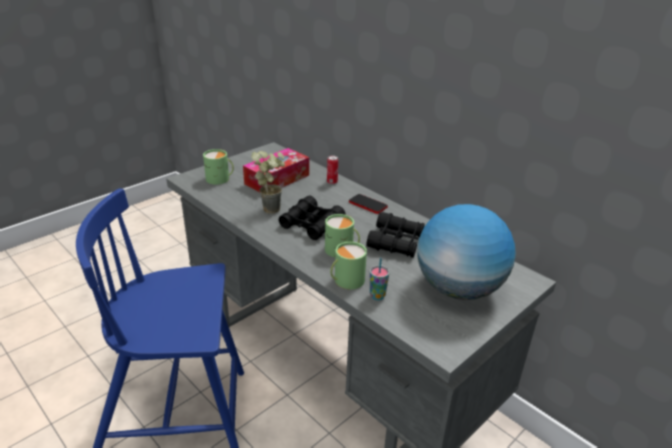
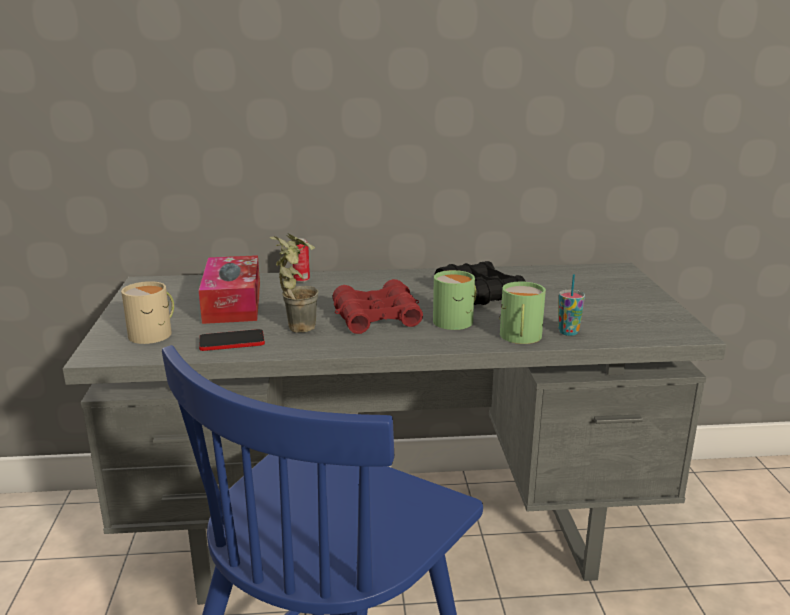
camera: 50 degrees left, 10 degrees down
green mug [203,149,234,185] -> beige mug [121,281,174,344]
black binoculars [279,195,345,240] -> red binoculars [333,279,423,334]
phone [349,194,388,214] -> phone moved to [199,329,265,351]
globe [417,204,516,300] -> none

